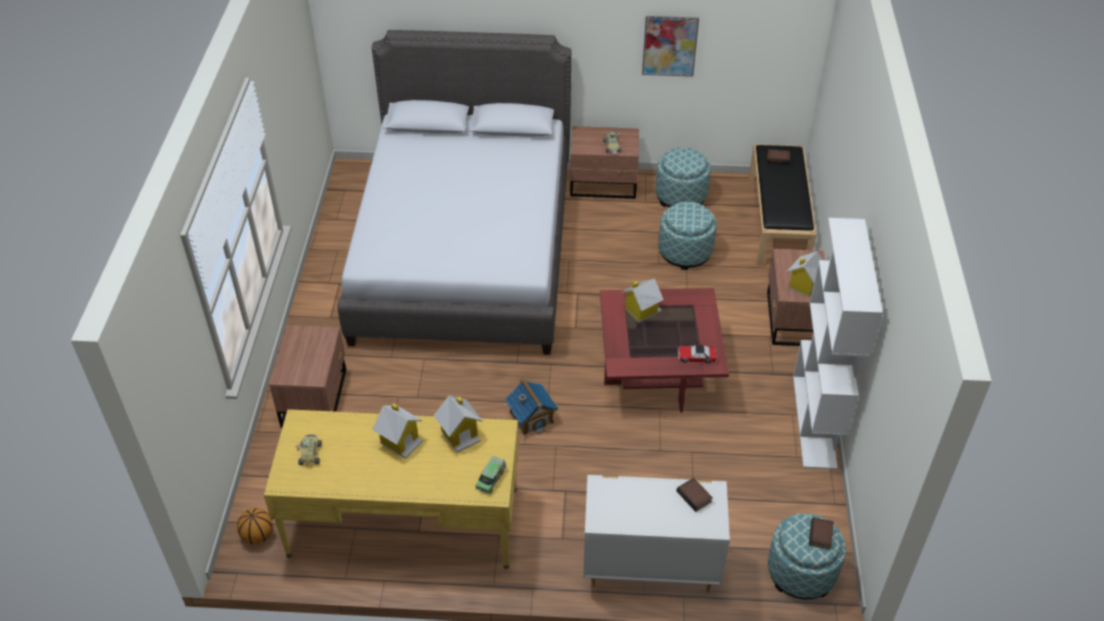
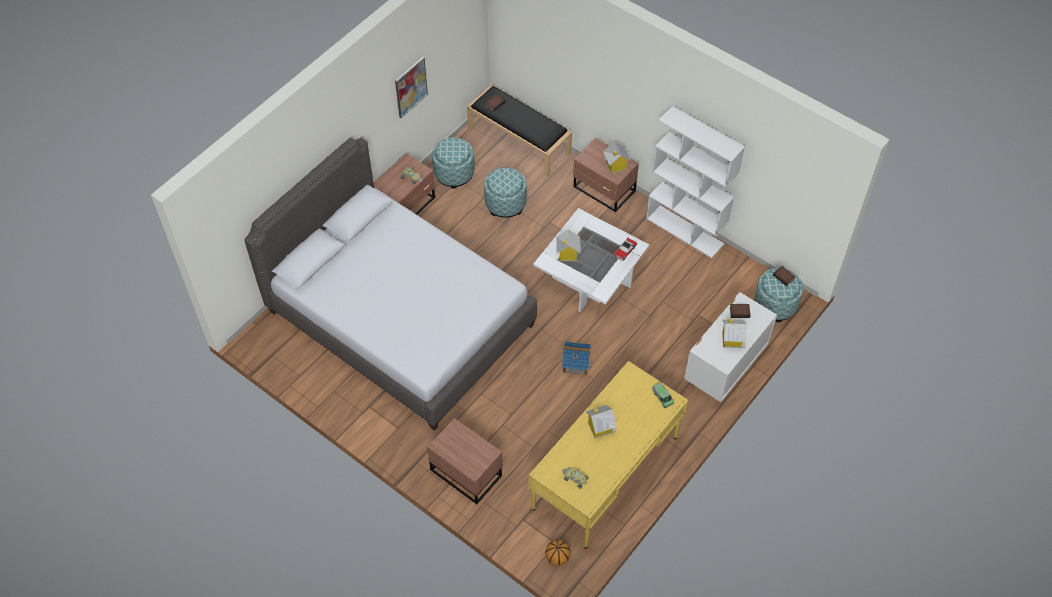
camera: 55 degrees left, 10 degrees up
toy house [433,395,482,453] -> toy house moved to [722,319,747,348]
red coffee table [600,288,729,412] -> white coffee table [533,208,650,312]

